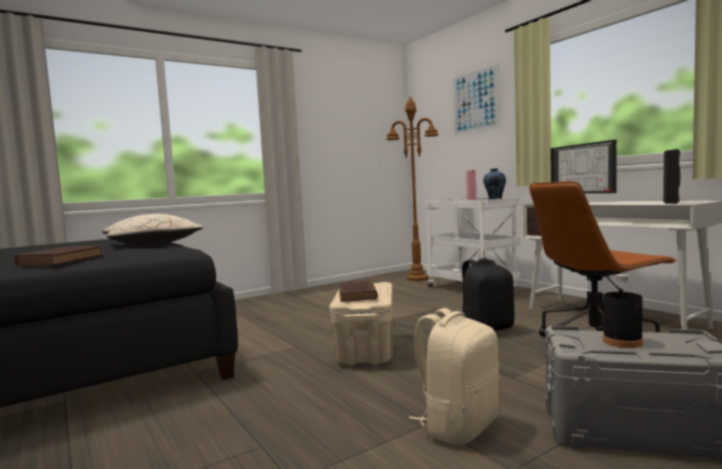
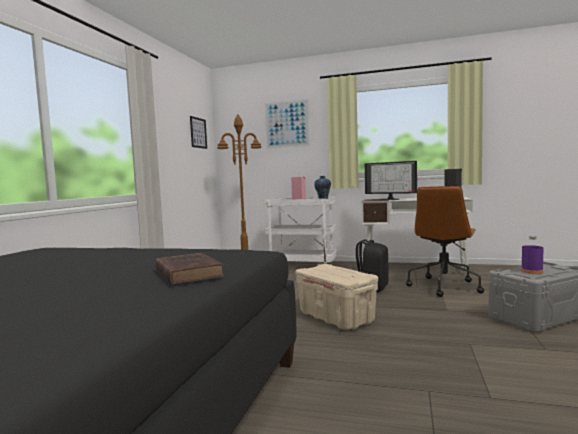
camera: 40 degrees left, 0 degrees up
beige pillow [102,214,203,245] -> none
brown book [339,280,378,302] -> none
beige backpack [408,308,500,445] -> none
black bottle [603,274,643,348] -> purple bottle [521,236,543,274]
none -> picture [190,116,207,149]

